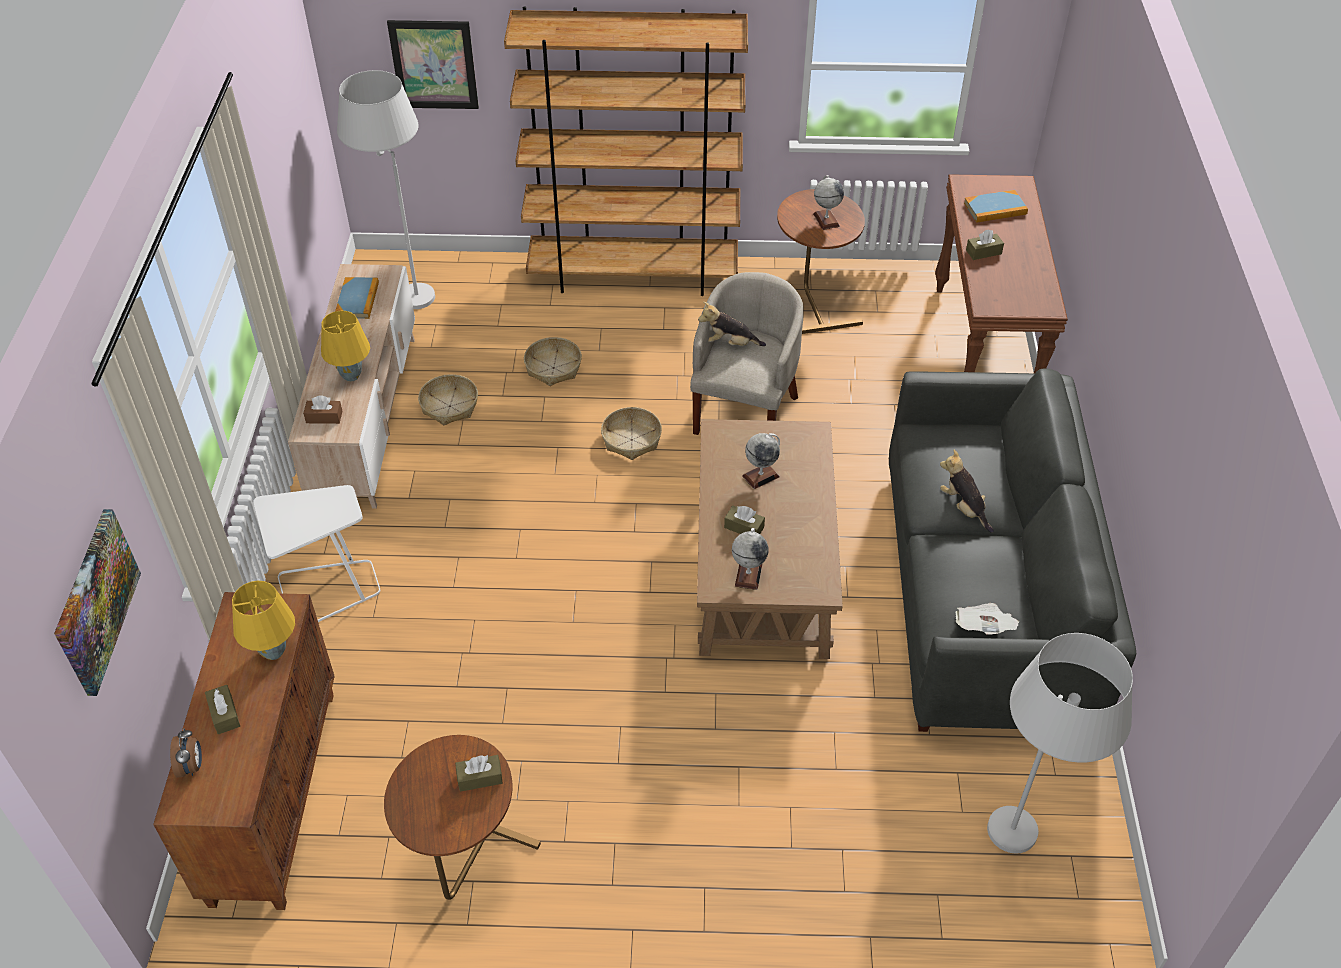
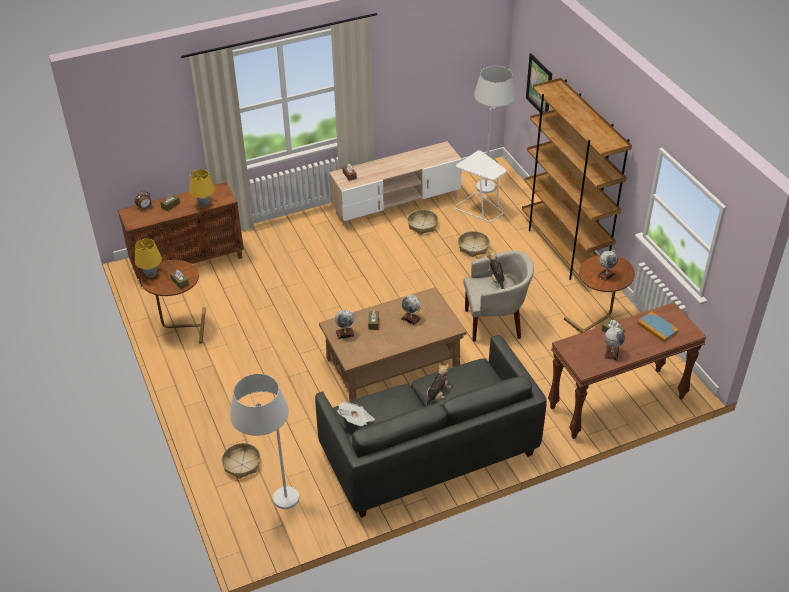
camera: 65 degrees right, 5 degrees down
picture [54,509,141,696] -> none
white side table [253,485,380,622] -> white side table moved to [455,150,506,222]
yellow table lamp [321,311,370,382] -> yellow table lamp moved to [135,239,162,278]
book [335,277,379,319] -> none
basket [601,407,662,460] -> basket moved to [222,443,261,479]
none -> globe [604,326,625,360]

